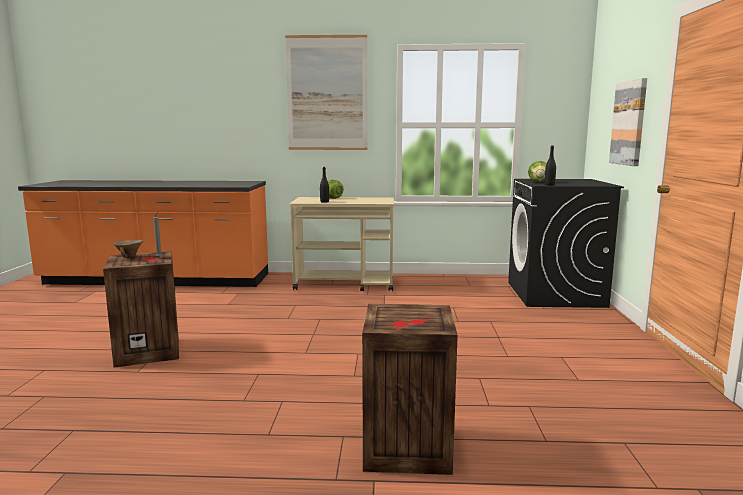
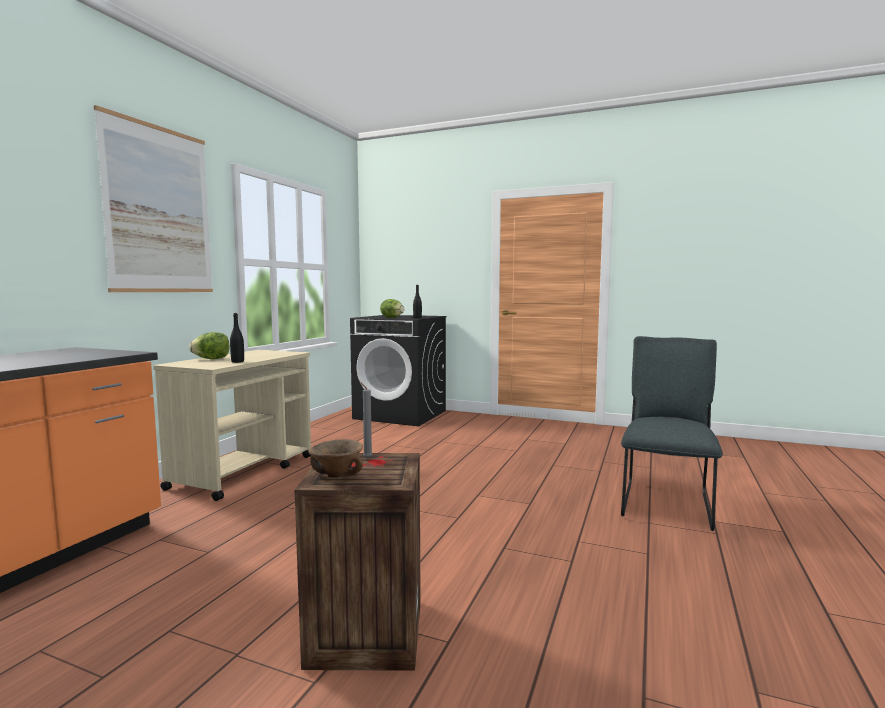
camera: 70 degrees left, 5 degrees down
crate [362,304,458,475] -> grey chair [621,336,723,531]
picture [609,78,647,166] -> none

